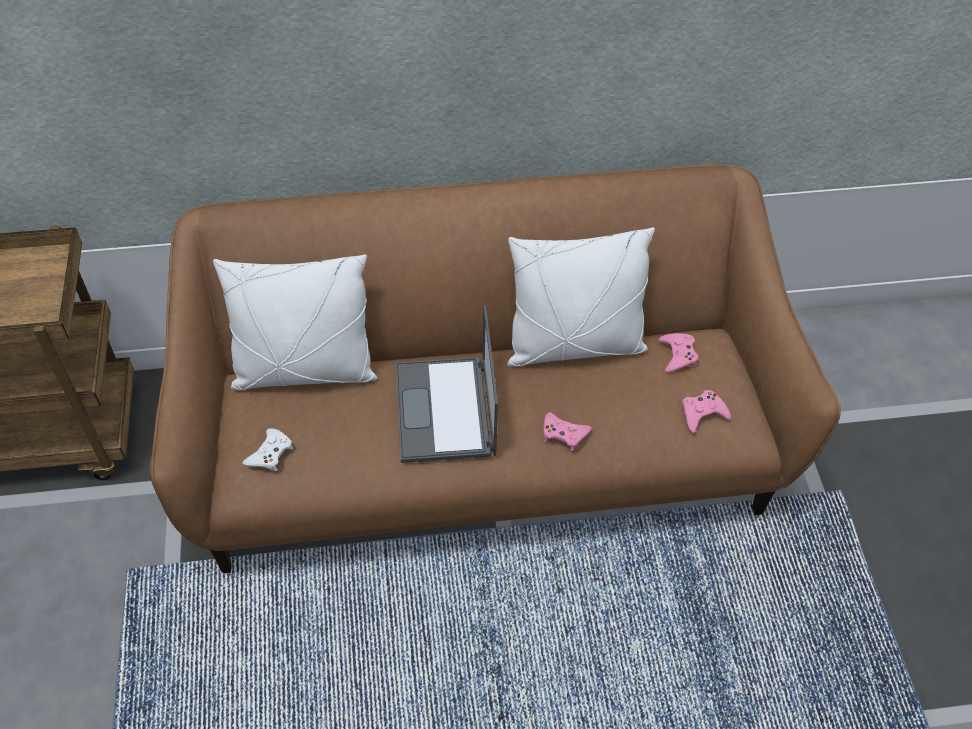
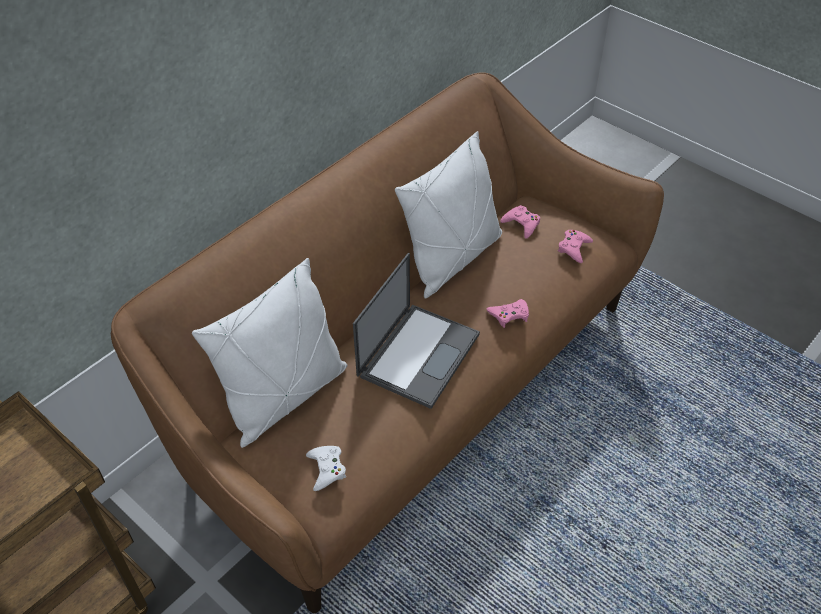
camera: 40 degrees left, 5 degrees down
laptop [395,305,498,463] -> laptop turned 105 degrees counterclockwise [353,253,480,409]

